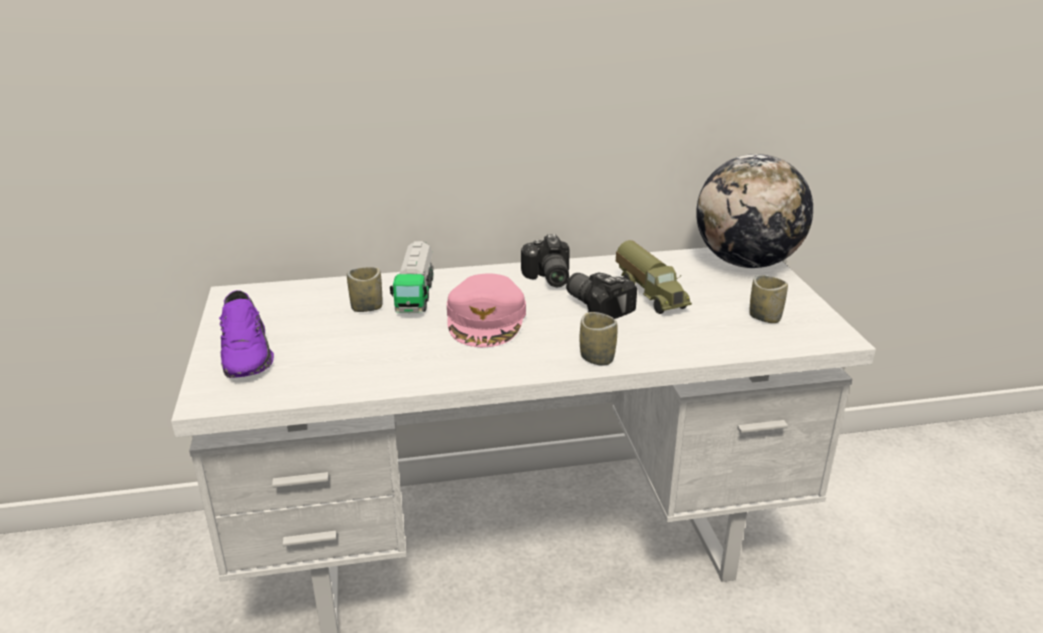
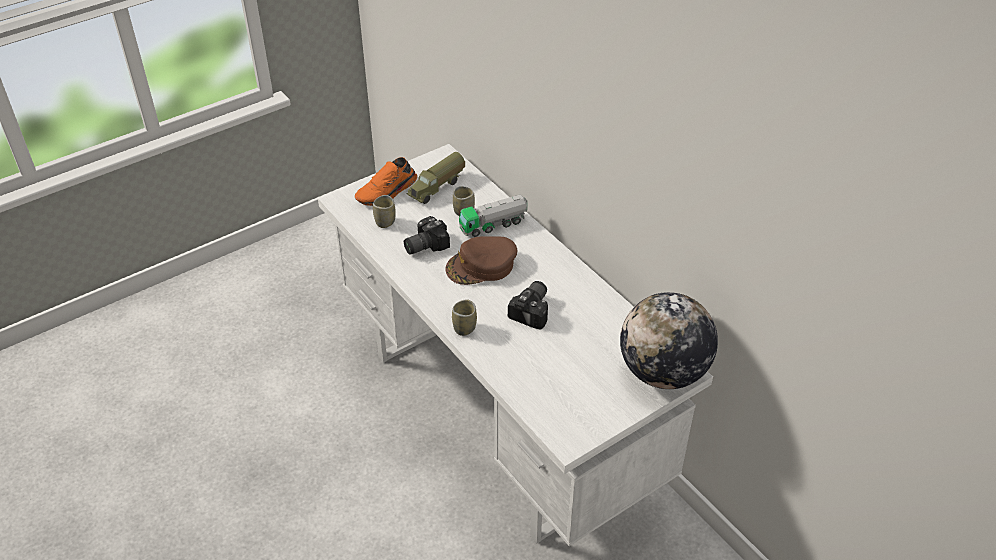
camera: 65 degrees right, 15 degrees up
purple shoe [219,290,274,378] -> orange shoe [355,157,417,206]
pink cap [447,273,526,347] -> brown cap [446,236,517,285]
camera [521,234,569,287] -> camera moved to [404,216,450,255]
toy truck [616,240,692,314] -> toy truck moved to [407,152,465,204]
cup [749,275,788,323] -> cup moved to [373,195,396,228]

